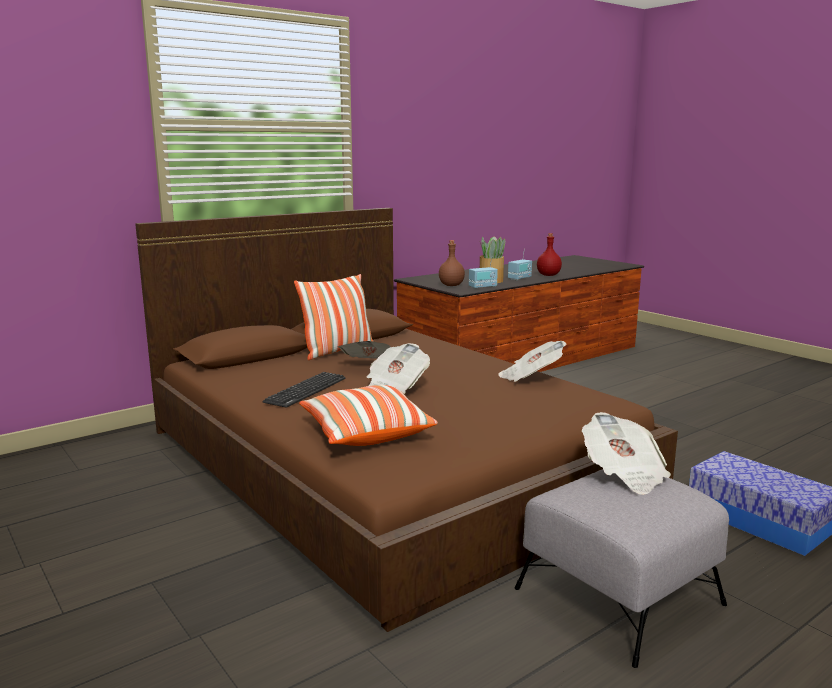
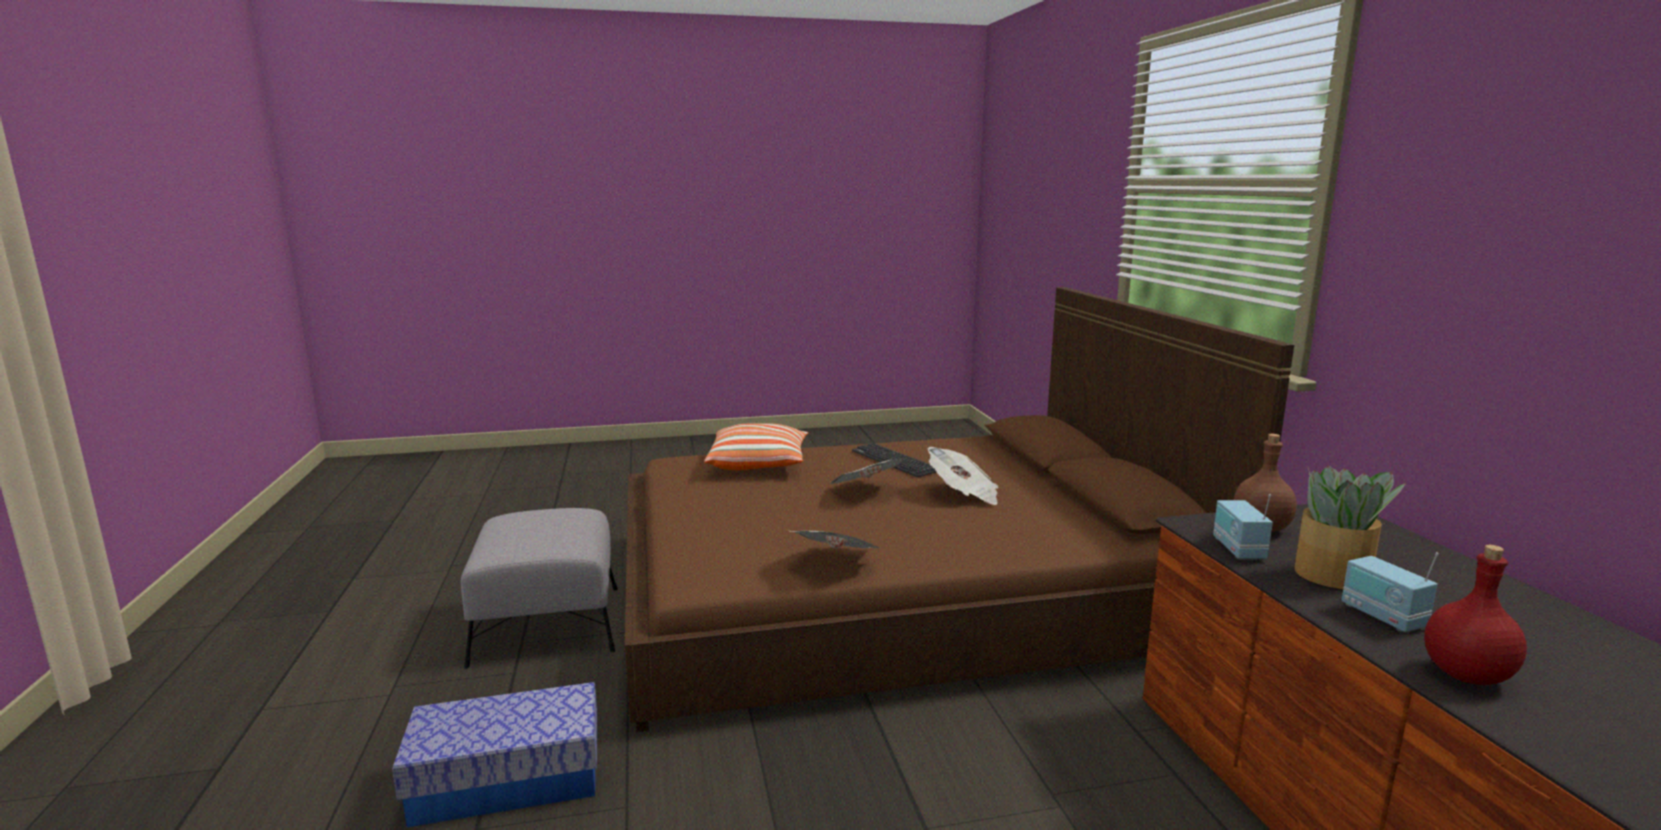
camera: 115 degrees right, 0 degrees up
pillow [294,274,374,360] -> none
newspaper [582,412,671,495] -> none

